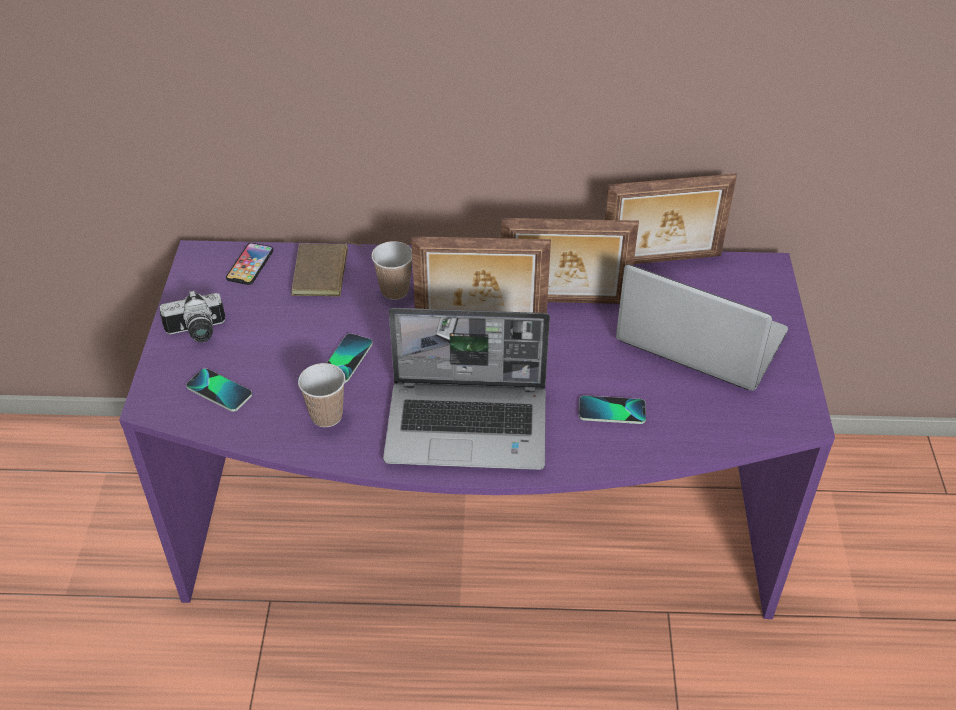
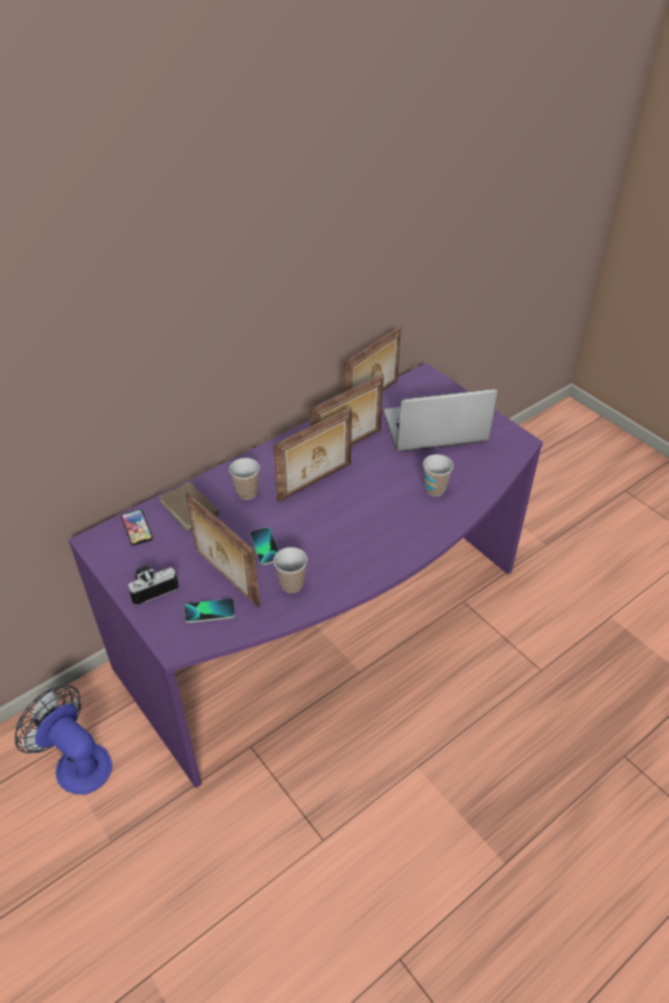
camera: 40 degrees left, 0 degrees up
camera [160,290,226,342] -> camera turned 150 degrees counterclockwise [128,566,179,605]
laptop [383,308,550,470] -> none
phone [579,395,646,424] -> cup [423,454,453,496]
none -> fan [15,685,112,795]
none -> picture frame [186,492,260,607]

